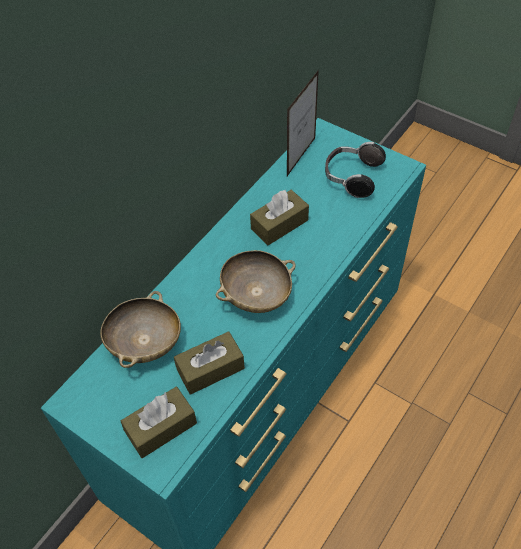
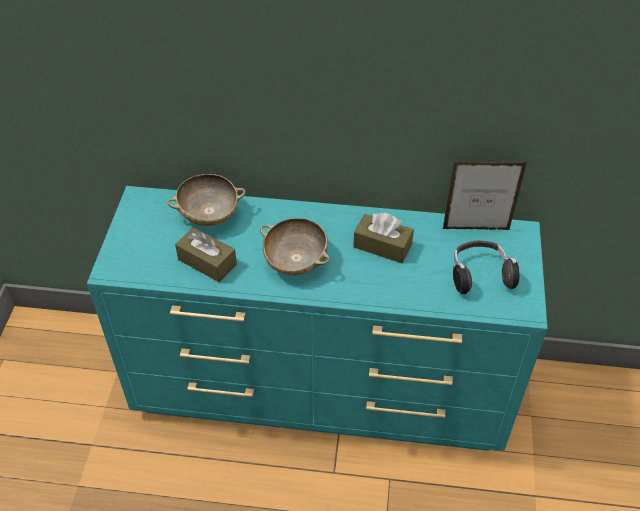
camera: 60 degrees right, 5 degrees down
brown tissue box [121,387,197,458] -> none

